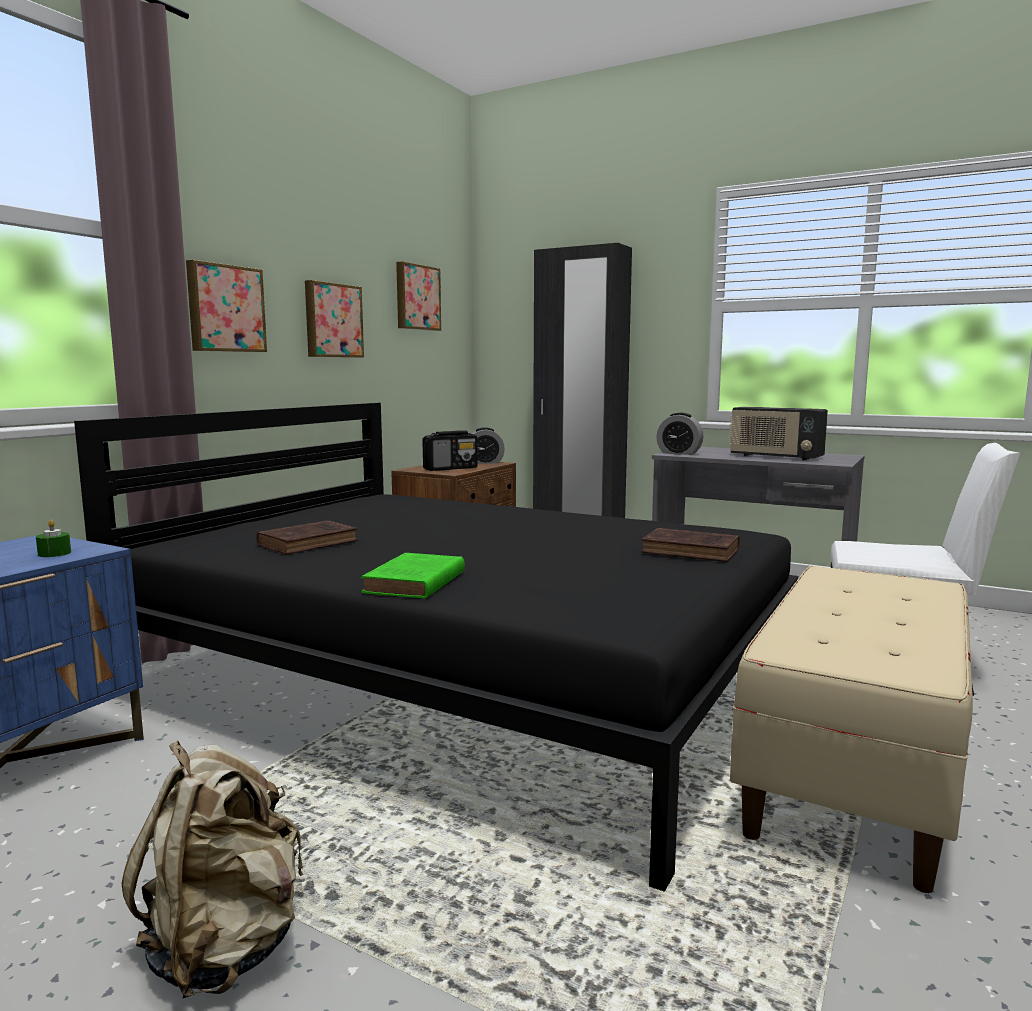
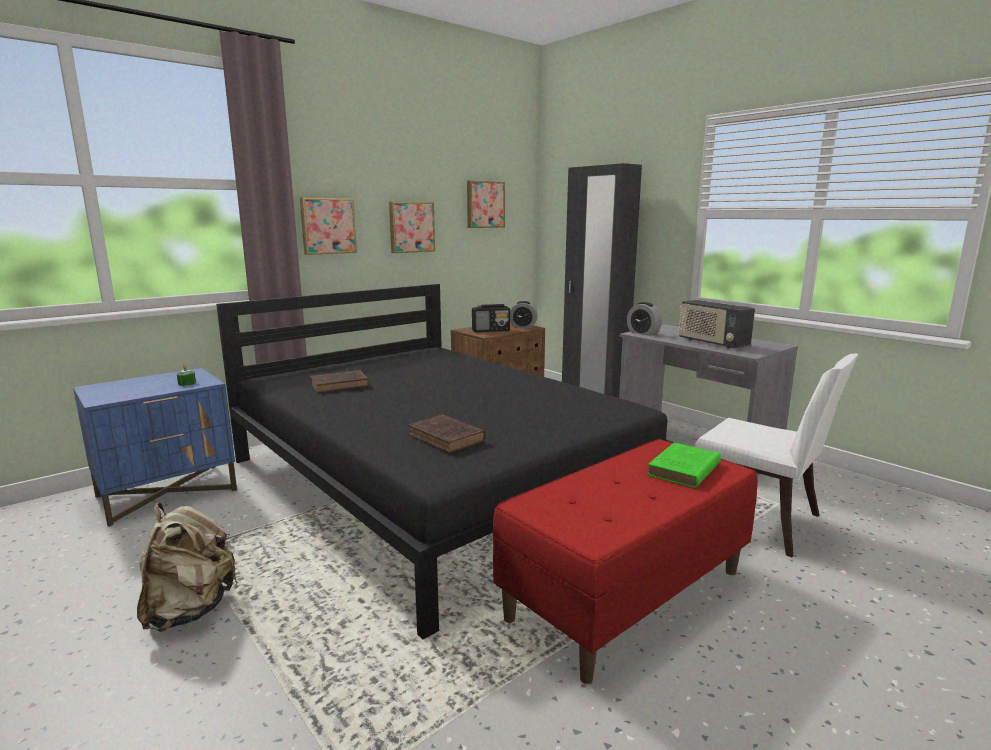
camera: 20 degrees right, 5 degrees up
green book [361,553,465,599] -> green book moved to [646,443,721,488]
brown book [641,528,740,562] -> brown book moved to [408,415,486,453]
beige bench [730,565,973,893] -> red bench [492,439,758,684]

